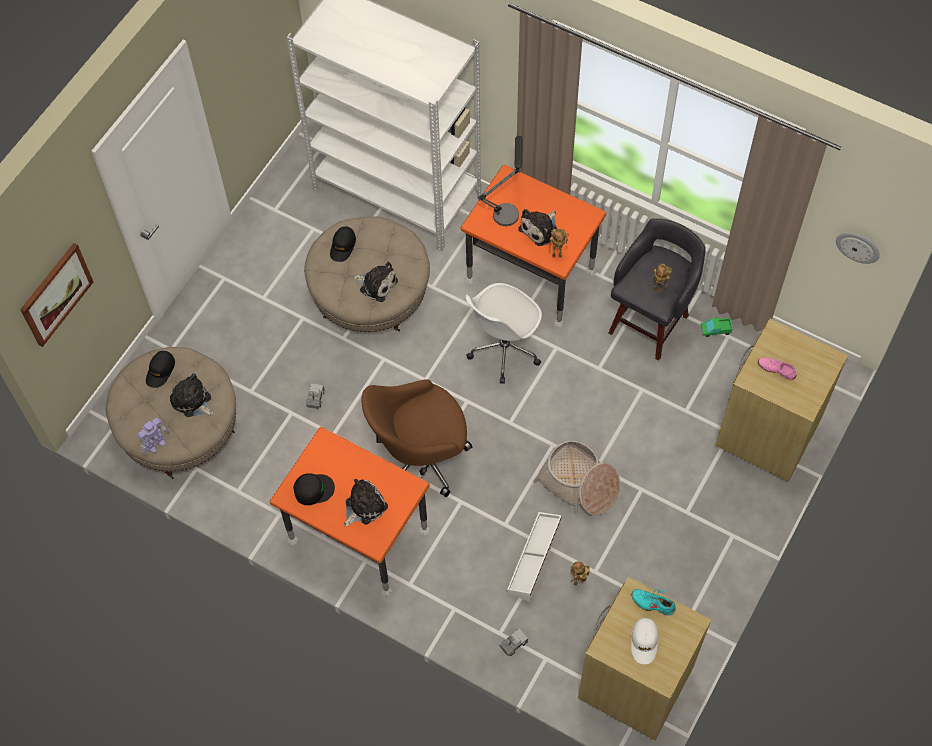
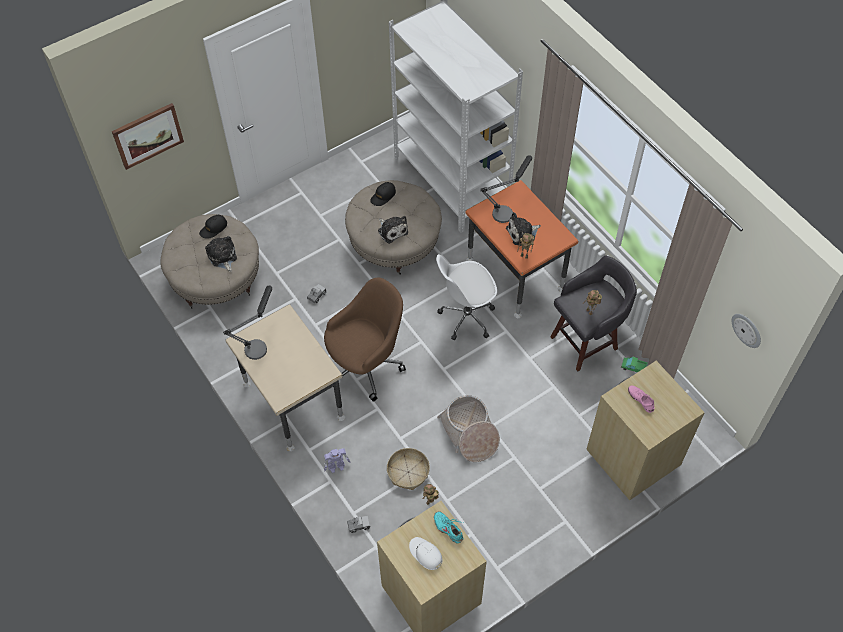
camera: 25 degrees right, 5 degrees down
toy robot [137,418,170,455] -> toy robot moved to [324,448,350,473]
orange desk [270,427,430,596] -> beige desk [225,304,345,451]
black cap [293,473,335,505] -> table lamp [223,285,272,360]
plush toy [344,479,388,527] -> none
brown office chair [361,379,472,497] -> brown office chair turned 135 degrees clockwise [324,278,406,402]
white storage box [507,512,562,602] -> basket [387,448,430,490]
white cap [631,618,658,664] -> white cap turned 105 degrees clockwise [409,537,443,570]

